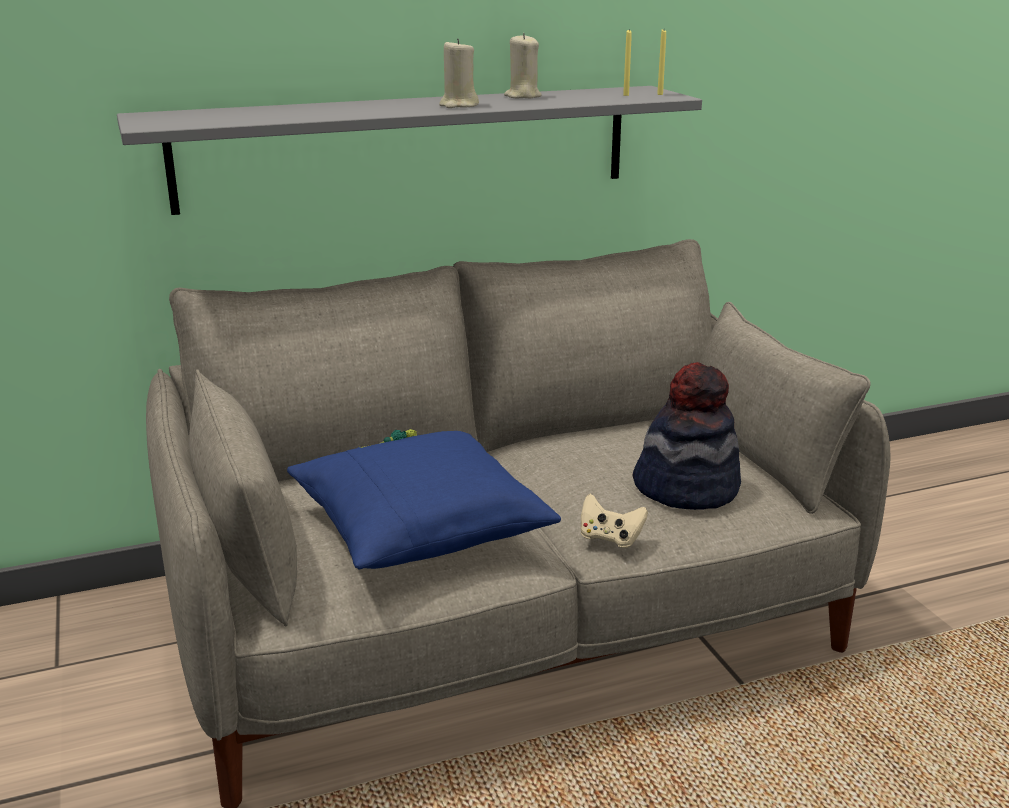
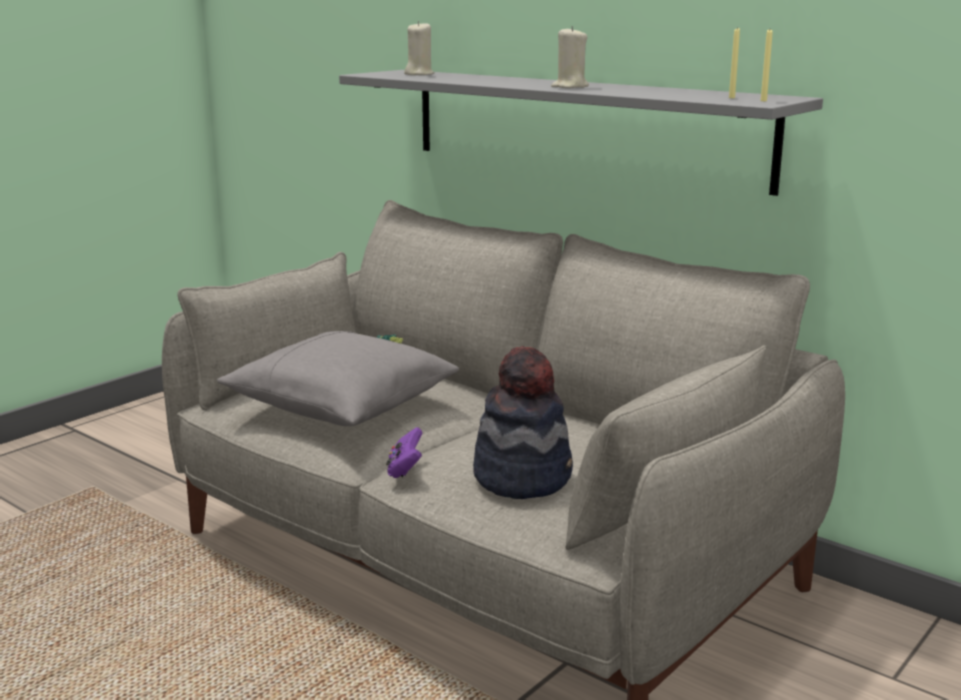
camera: 60 degrees right, 5 degrees down
blue pillow [287,429,561,570] -> grey pillow [217,331,459,426]
beige candle [504,33,542,99] -> beige candle moved to [404,21,435,75]
beige game controller [580,494,648,548] -> purple game controller [386,427,423,478]

